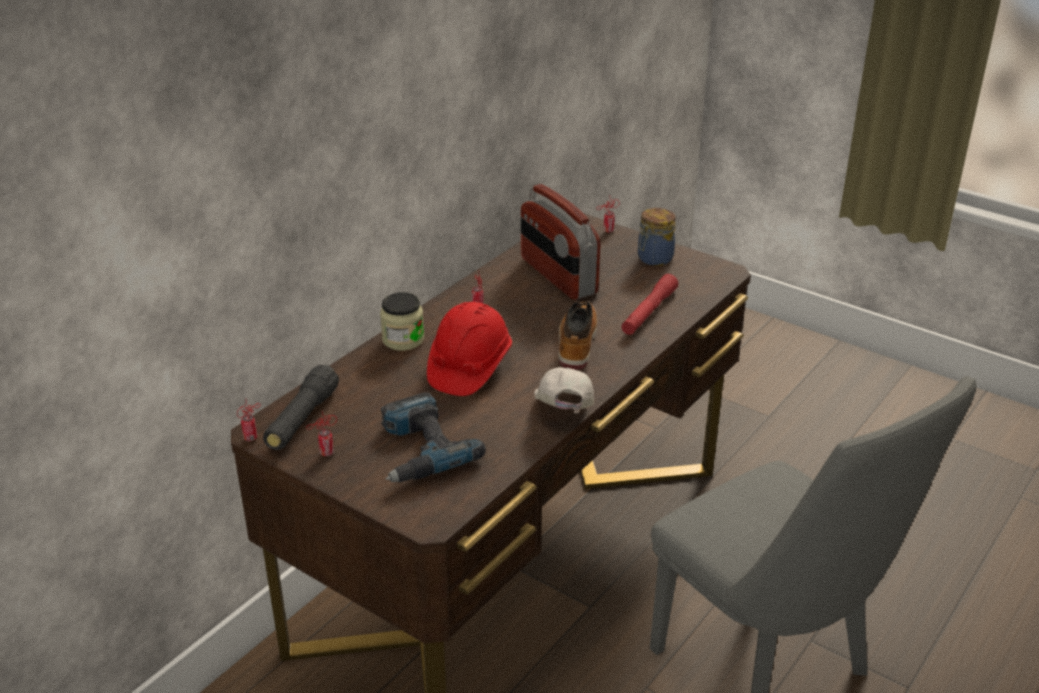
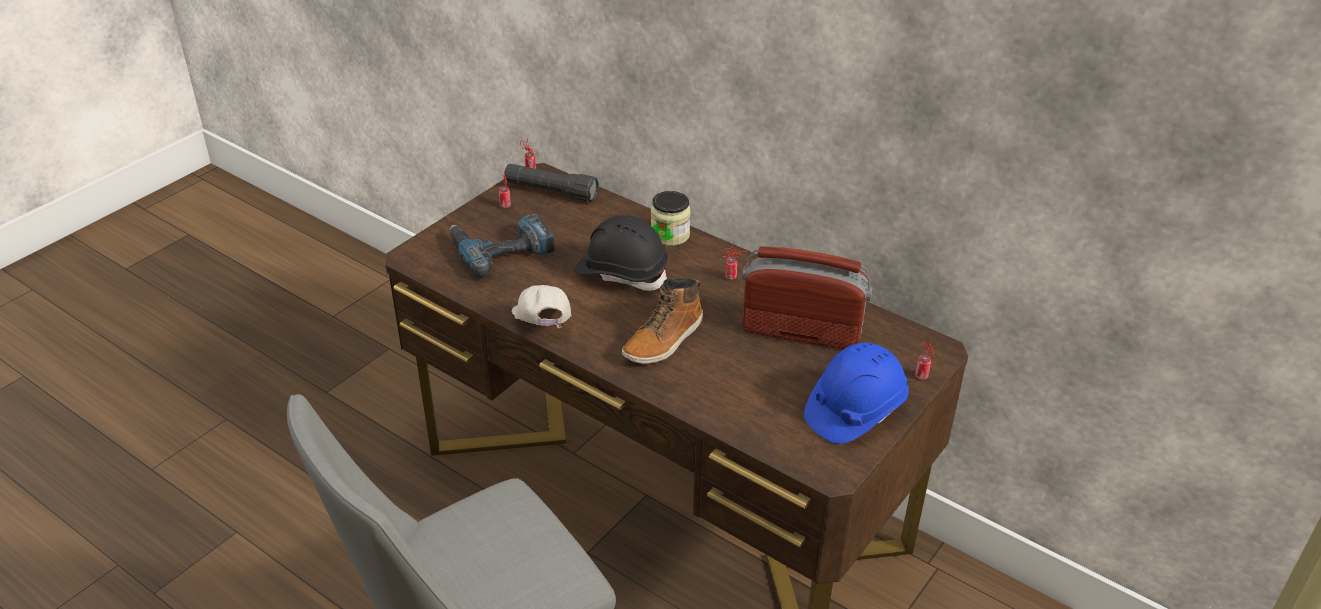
camera: 90 degrees right, 5 degrees up
red hard hat [427,302,512,396] -> black hard hat [574,215,668,291]
radio [521,184,601,300] -> radio turned 45 degrees clockwise [742,246,873,349]
white cap [534,367,594,413] -> white cap turned 105 degrees counterclockwise [512,285,571,328]
boot [558,301,597,370] -> boot turned 120 degrees clockwise [622,278,703,364]
red flashlight [621,274,678,335] -> none
jar [638,208,676,266] -> blue hard hat [804,343,909,444]

